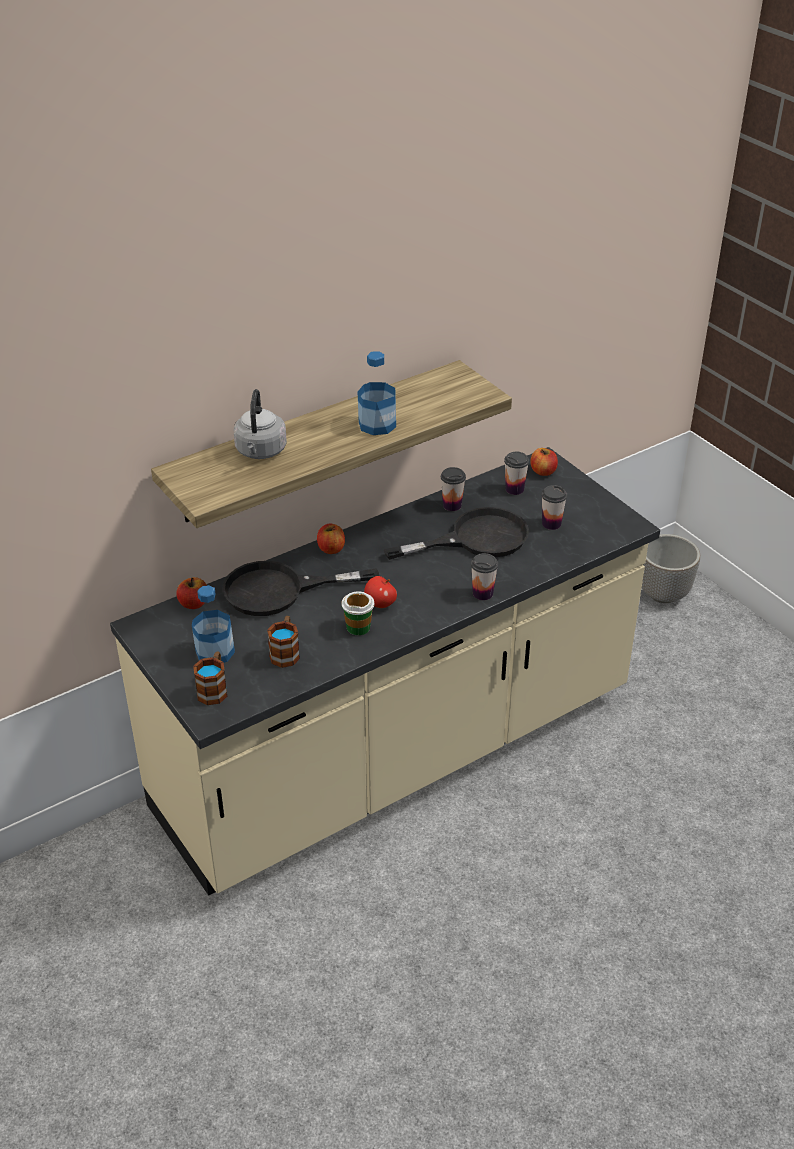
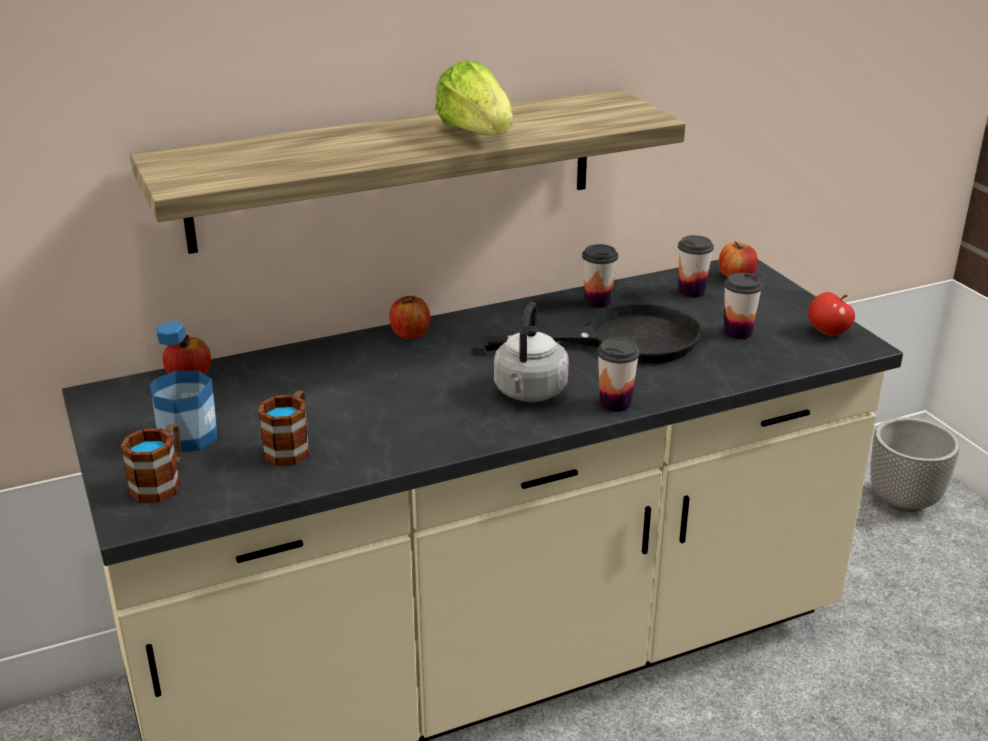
camera: 10 degrees right, 10 degrees down
black frying pan [222,561,379,616] -> none
grey kettle [234,389,287,459] -> grey kettle moved to [494,302,568,402]
cup [341,591,374,635] -> none
bottle [358,351,396,435] -> lettuce [435,61,512,135]
apple [364,576,397,608] -> apple moved to [808,292,855,335]

